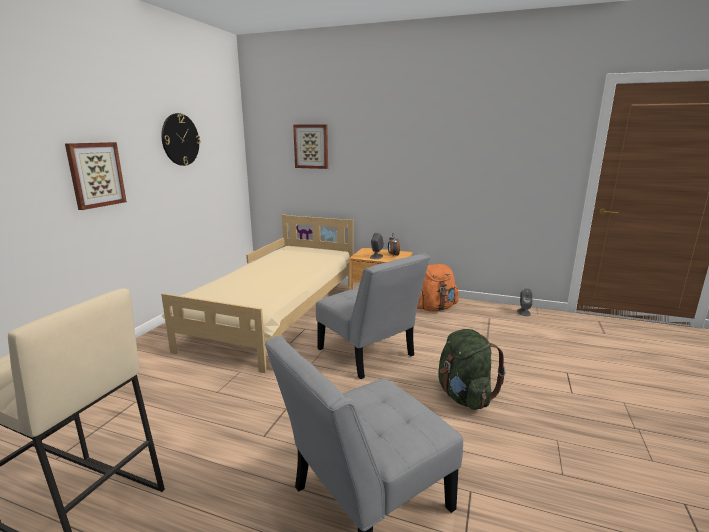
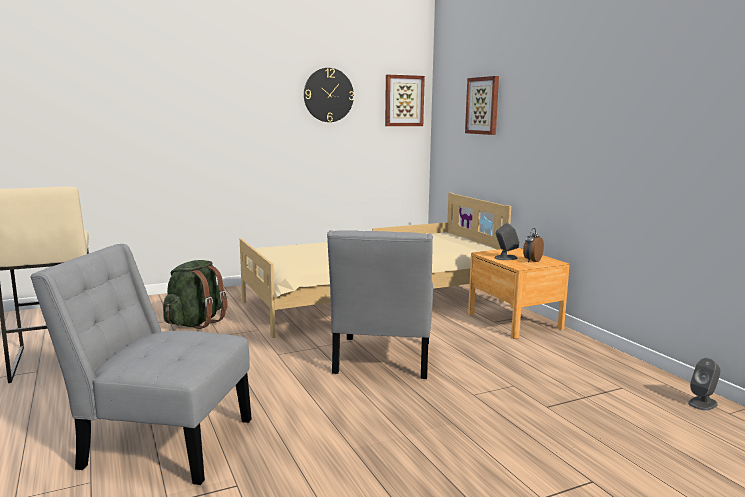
camera: 45 degrees right, 5 degrees down
picture [65,142,127,210] -> picture moved to [385,75,425,126]
orange backpack [417,264,459,312] -> none
green backpack [438,329,506,410] -> green backpack moved to [163,260,228,329]

